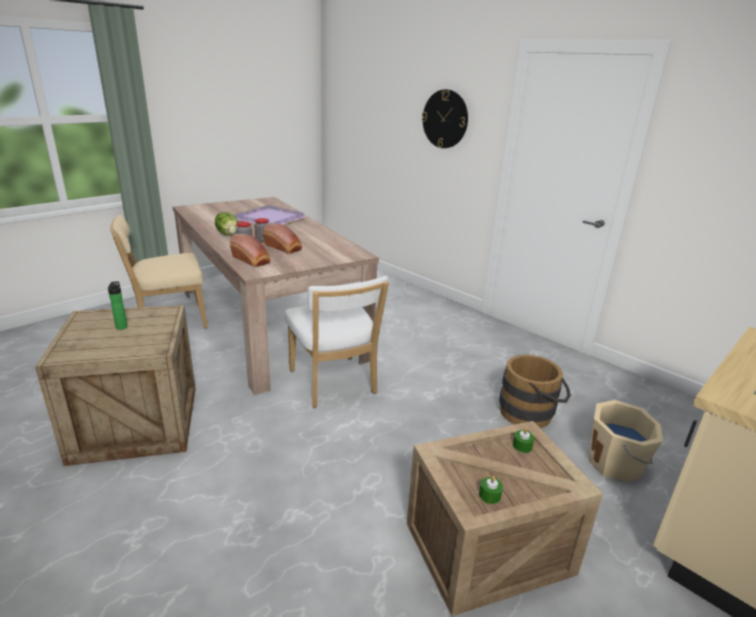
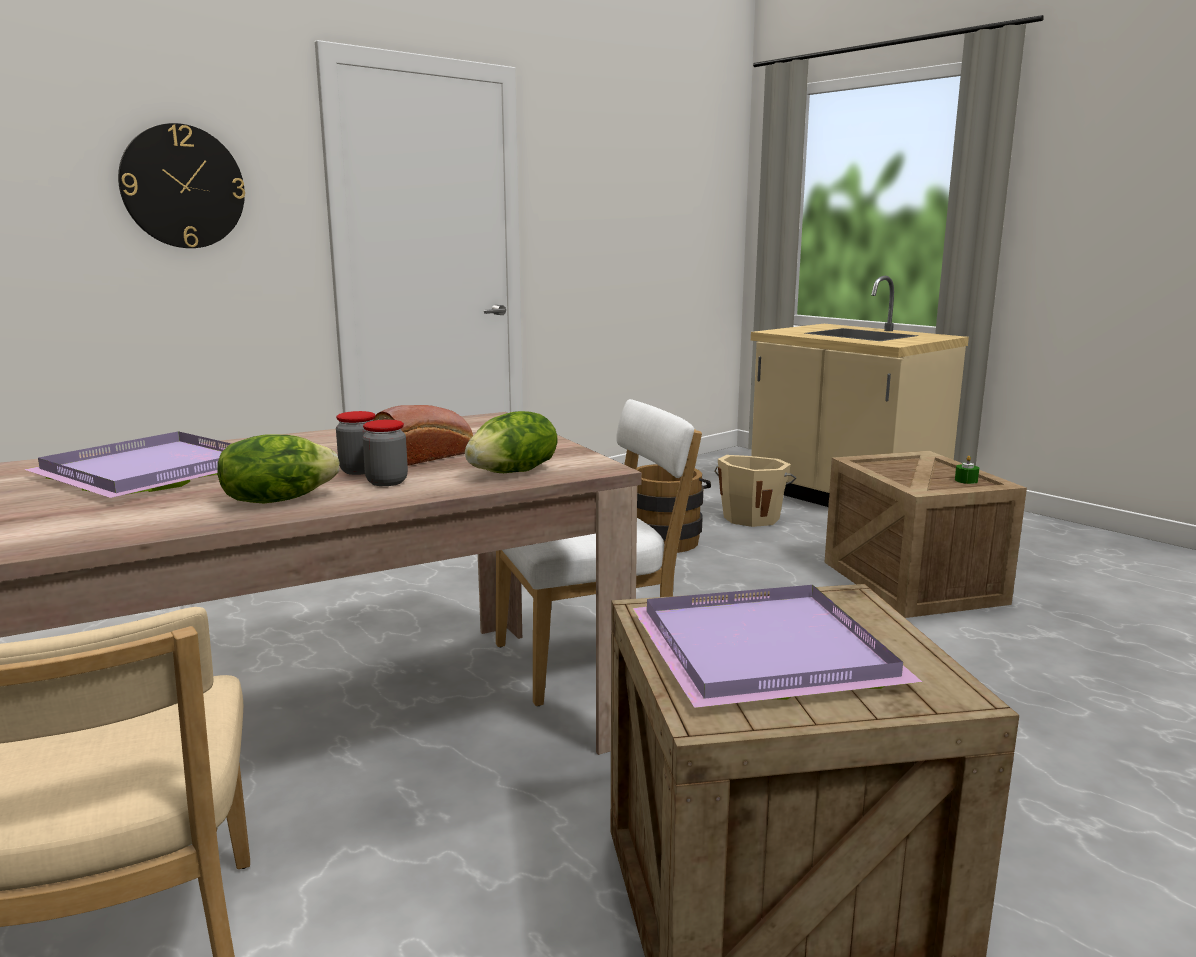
camera: 85 degrees left, 10 degrees down
bottle [108,281,128,330] -> purple tray [632,585,922,708]
bread [230,234,270,267] -> lettuce [465,411,557,473]
green candle [513,428,534,453] -> none

